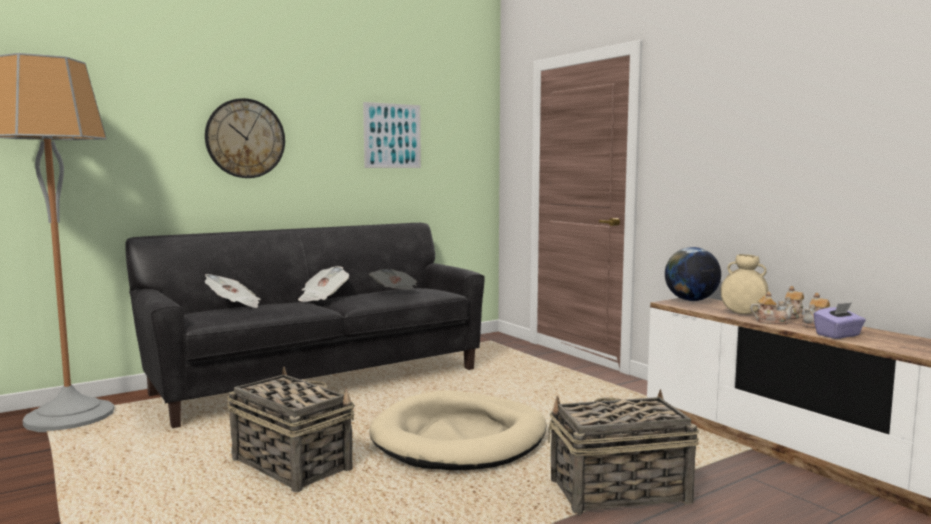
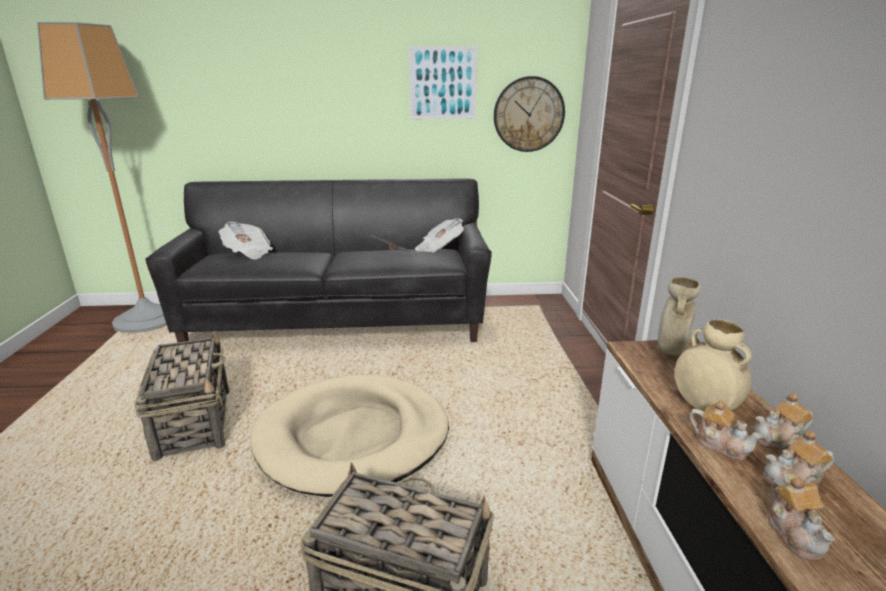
camera: 30 degrees right, 15 degrees up
wall clock [205,98,285,178] -> wall clock moved to [494,76,565,152]
newspaper [298,266,349,302] -> newspaper moved to [415,218,464,253]
globe [665,247,721,301] -> beige vase [658,277,700,355]
purple tissue box [813,303,866,339] -> teapot [768,477,835,560]

